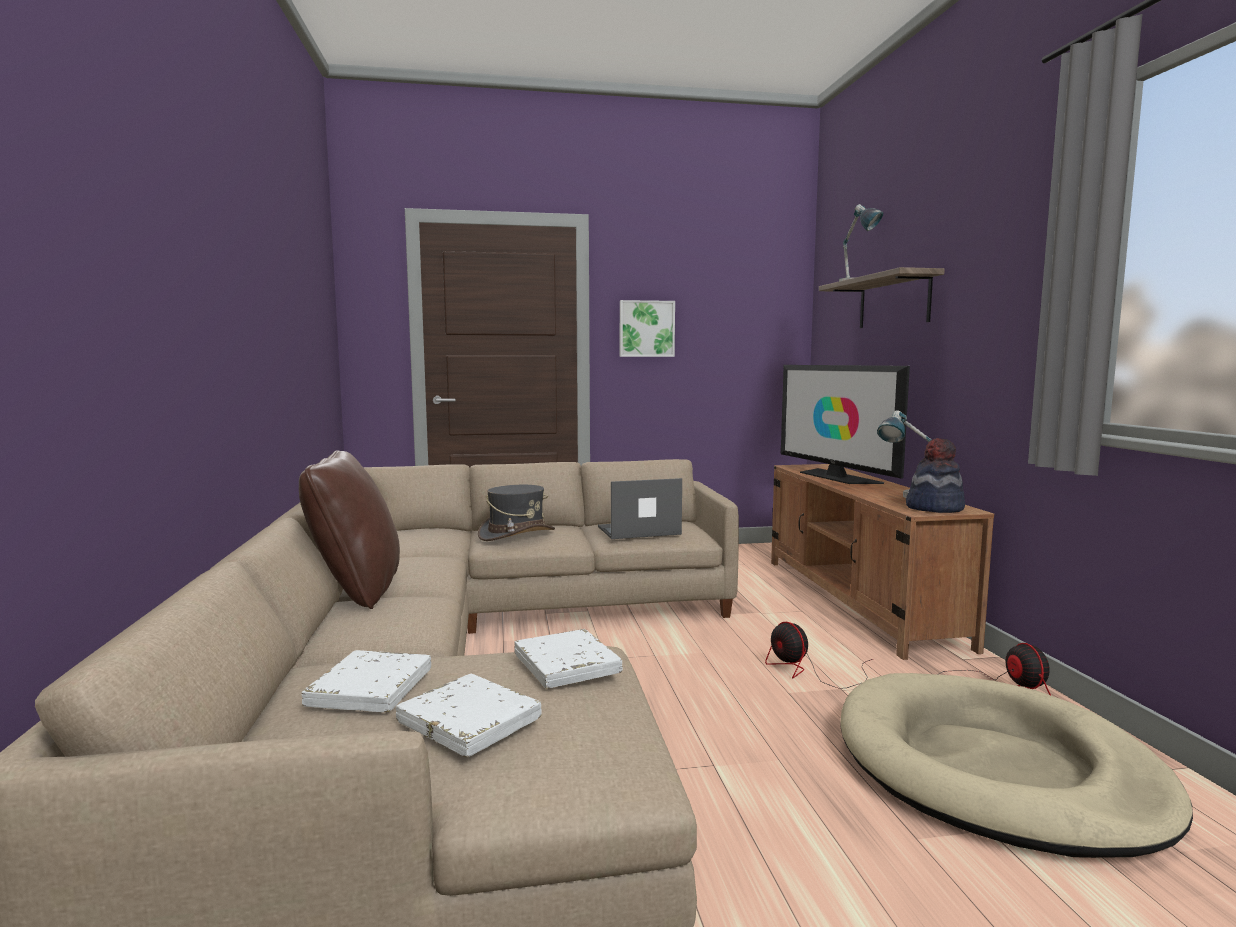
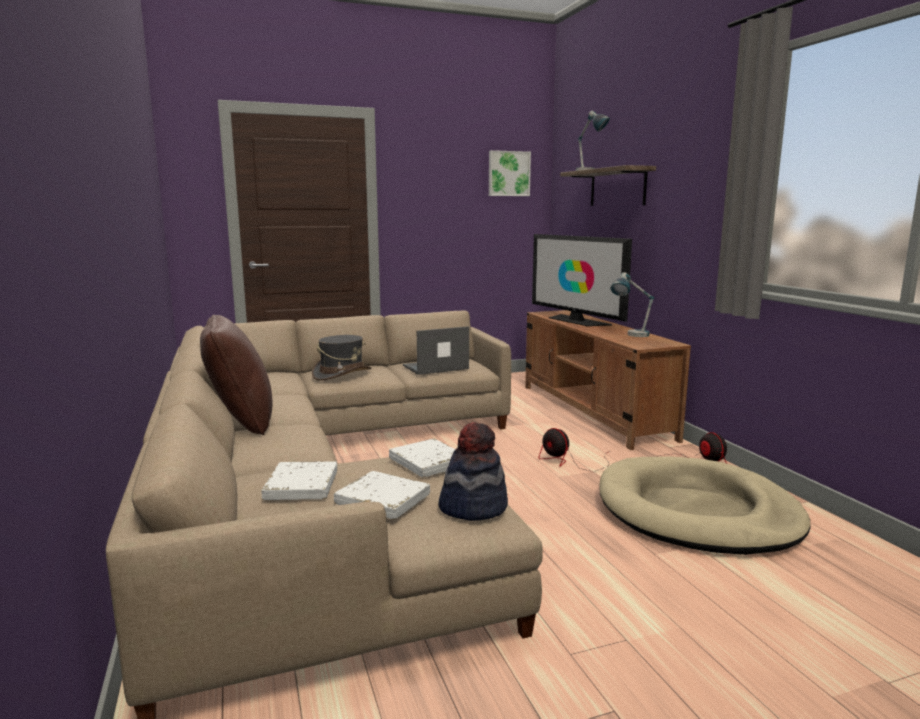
camera: 10 degrees left, 5 degrees up
picture [620,300,675,357] -> picture moved to [489,150,531,196]
hat [906,438,965,513] -> hat moved to [438,422,508,521]

